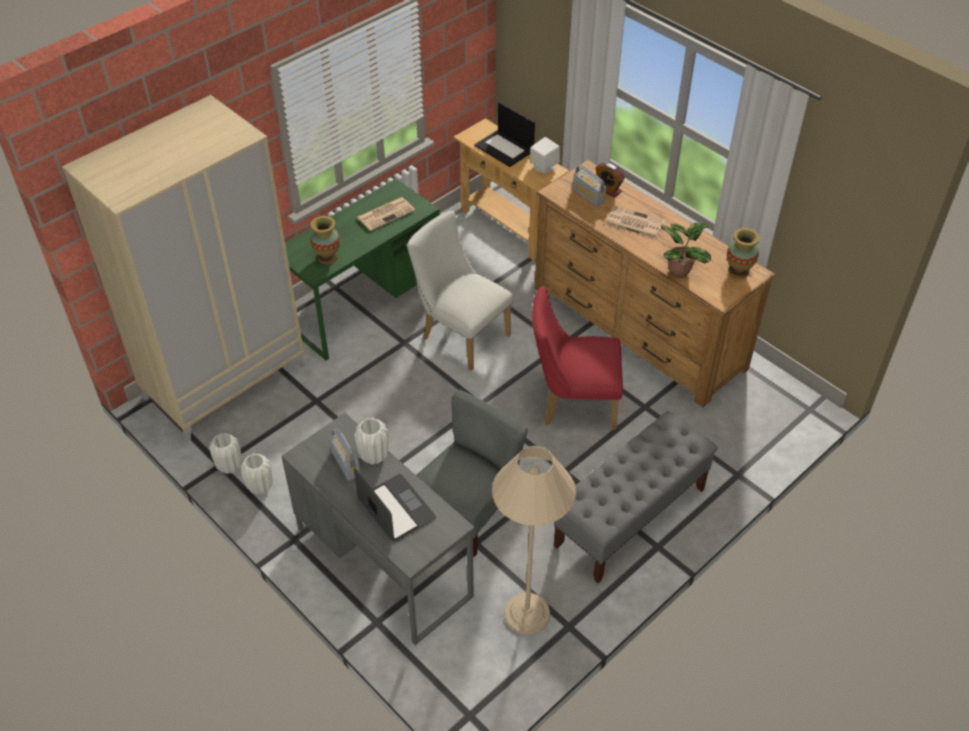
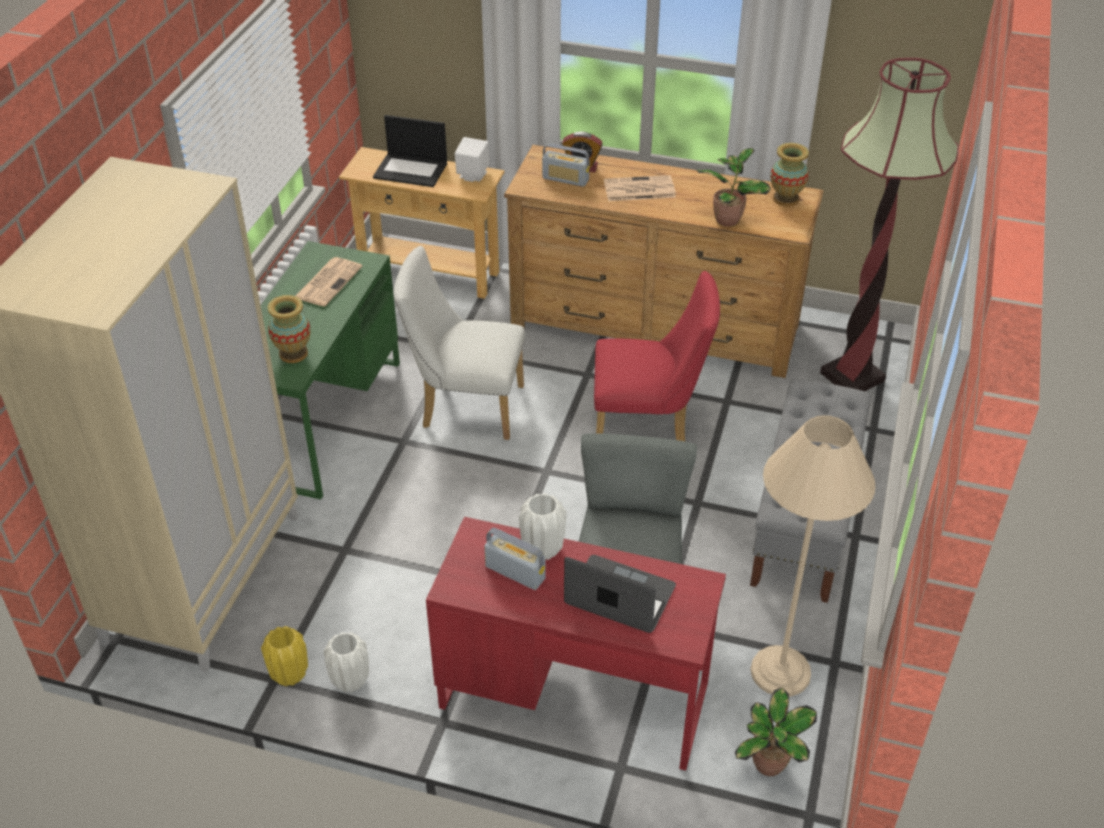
camera: 30 degrees left, 5 degrees down
white vase [209,433,242,474] -> yellow vase [261,626,308,686]
grey desk [282,413,475,645] -> red desk [426,517,726,771]
red chair [532,286,623,430] -> red chair turned 150 degrees counterclockwise [594,271,720,441]
none -> potted plant [735,688,817,776]
none -> floor lamp [820,58,959,392]

